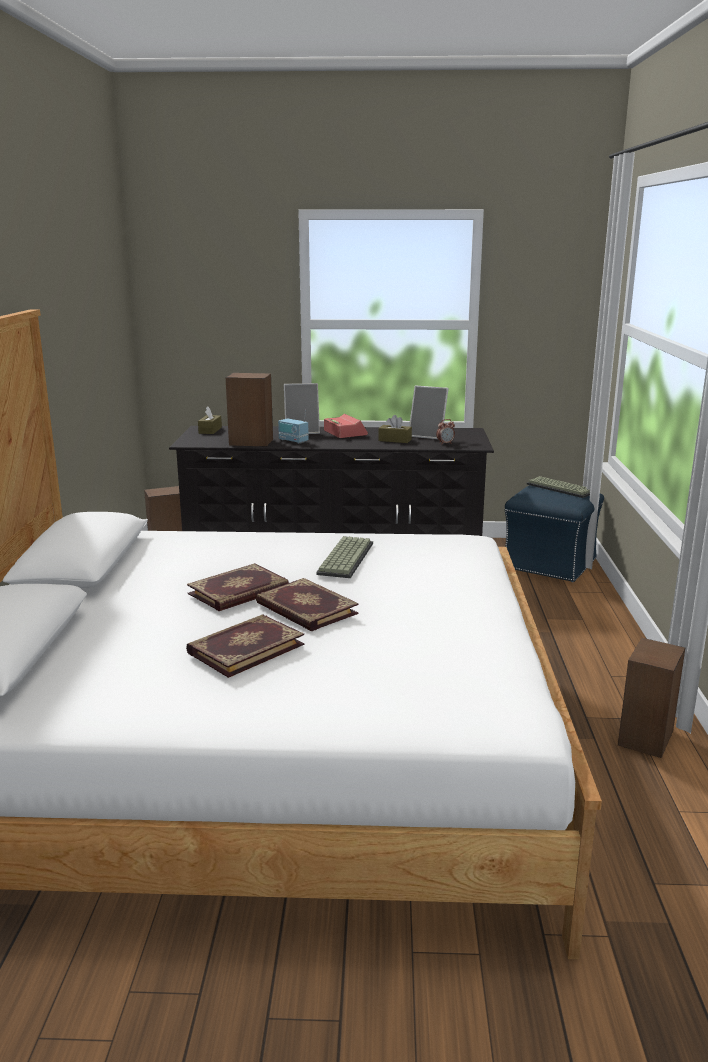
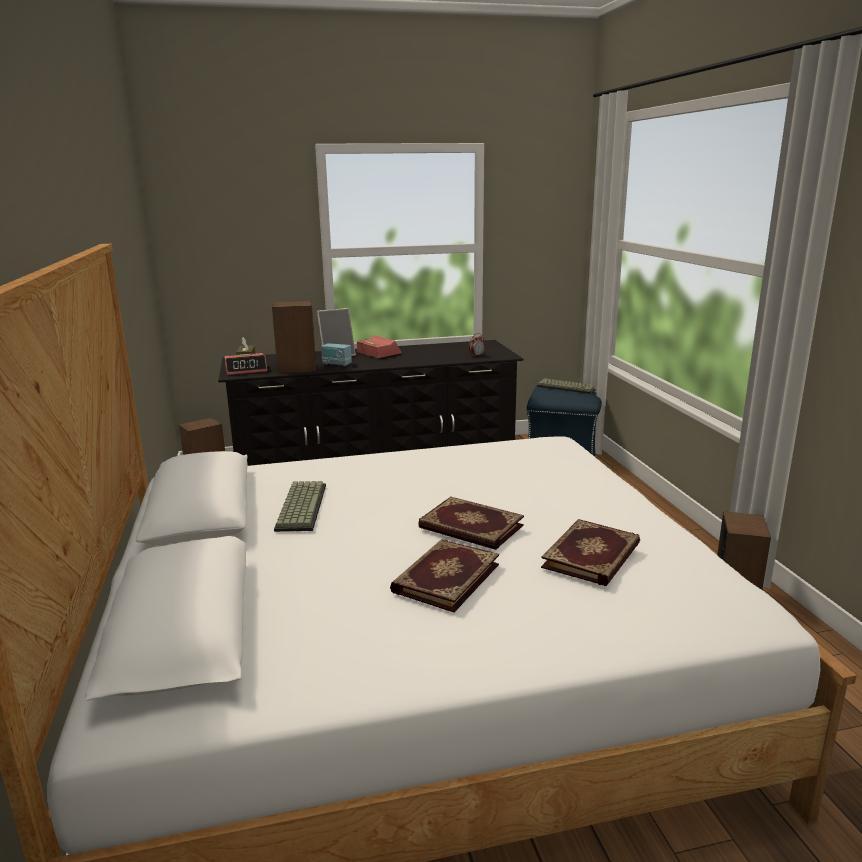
camera: 15 degrees left, 0 degrees up
book [187,563,289,611] -> book moved to [541,519,640,586]
keyboard [316,536,373,578] -> keyboard moved to [274,481,326,532]
brown tissue box [378,415,412,443] -> none
picture frame [409,386,449,439] -> none
none -> alarm clock [224,353,267,375]

